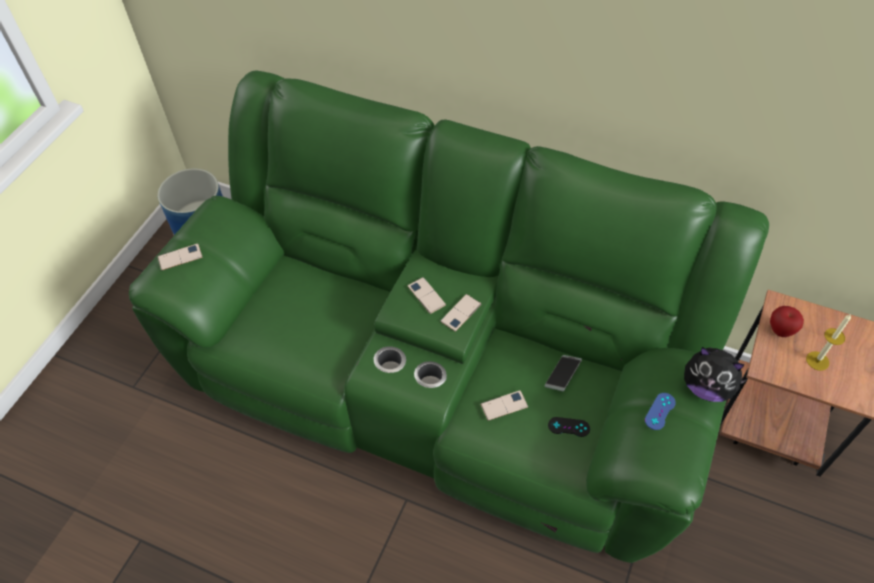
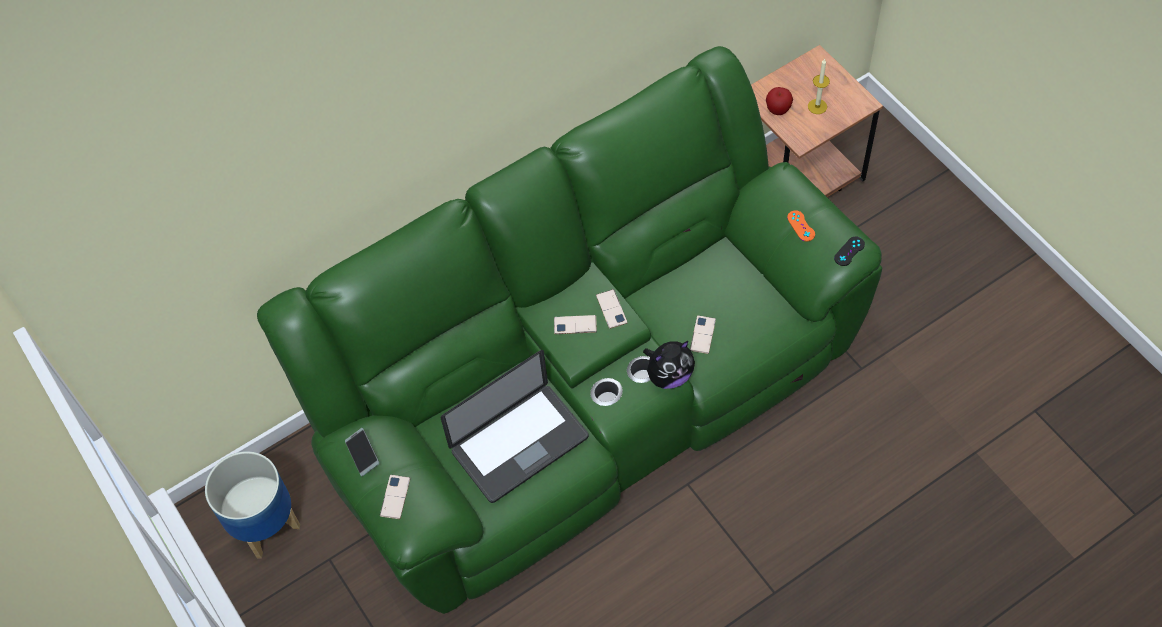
camera: 55 degrees left, 5 degrees up
phone [544,355,582,391] -> phone moved to [345,428,379,476]
black game controller [548,417,590,437] -> black game controller moved to [834,237,865,266]
blue game controller [645,393,676,430] -> orange game controller [787,210,815,241]
plush toy [684,347,748,402] -> plush toy moved to [643,341,695,389]
none -> laptop [441,350,589,503]

